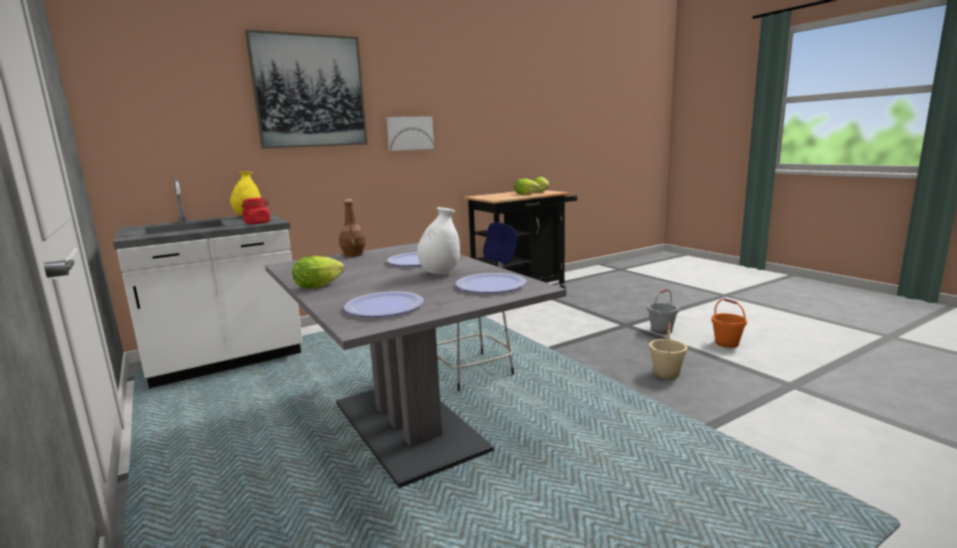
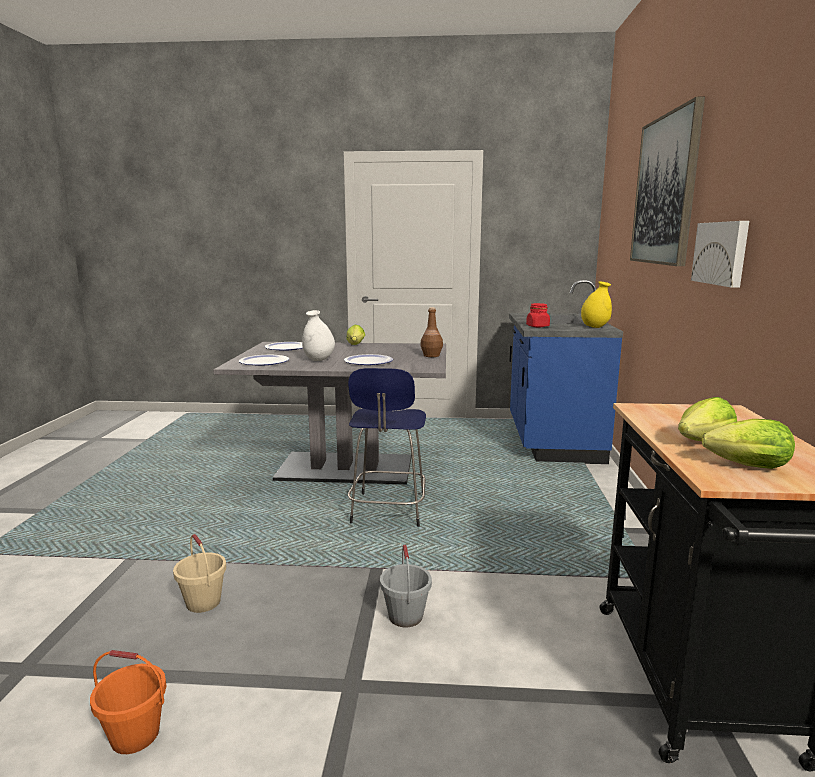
camera: 125 degrees right, 0 degrees up
white counter [113,178,303,388] -> blue counter [509,280,623,464]
grey bucket [647,289,679,334] -> grey bucket moved to [380,544,432,627]

